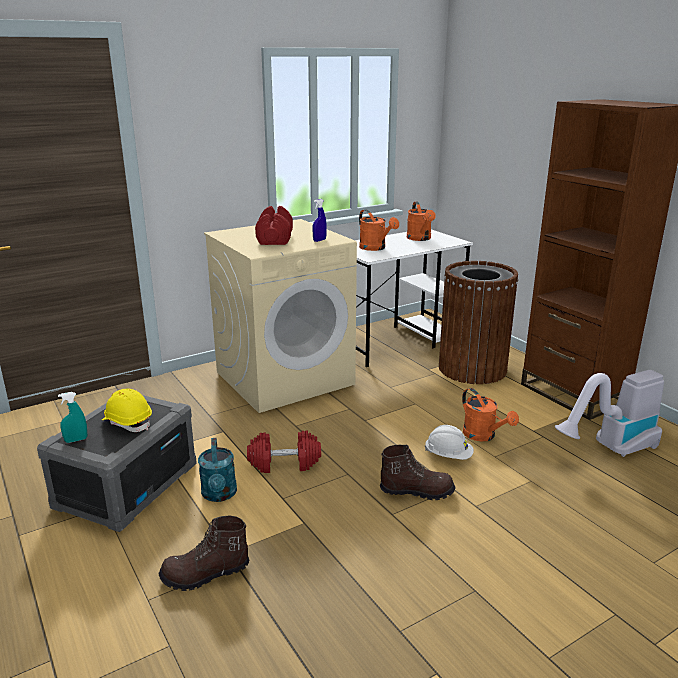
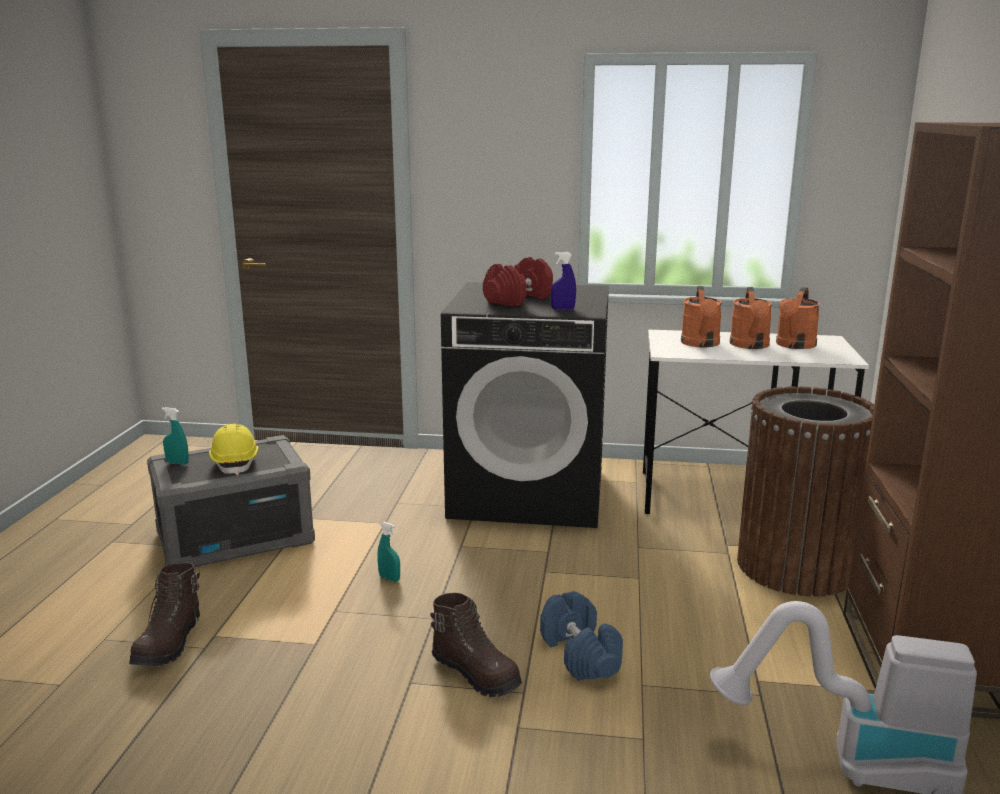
camera: 40 degrees right, 5 degrees down
brown boot [159,515,249,591] -> brown boot turned 105 degrees counterclockwise [129,563,200,666]
turquoise watering can [198,438,237,502] -> none
beige washing machine [204,219,357,413] -> black washing machine [441,282,609,528]
red dumbbell [247,430,321,473] -> turquoise spray bottle [378,522,400,582]
white hard hat [424,425,474,460] -> blue dumbbell [540,591,623,681]
orange watering can [462,388,519,441] -> orange watering can moved to [729,287,773,349]

